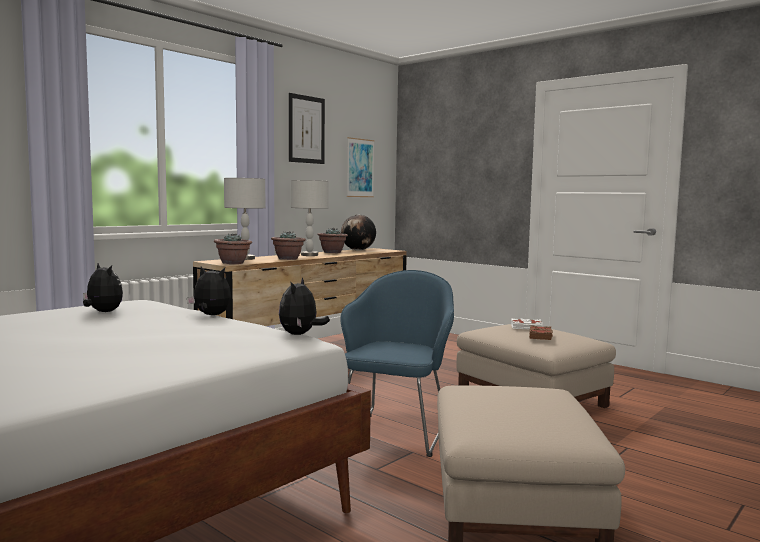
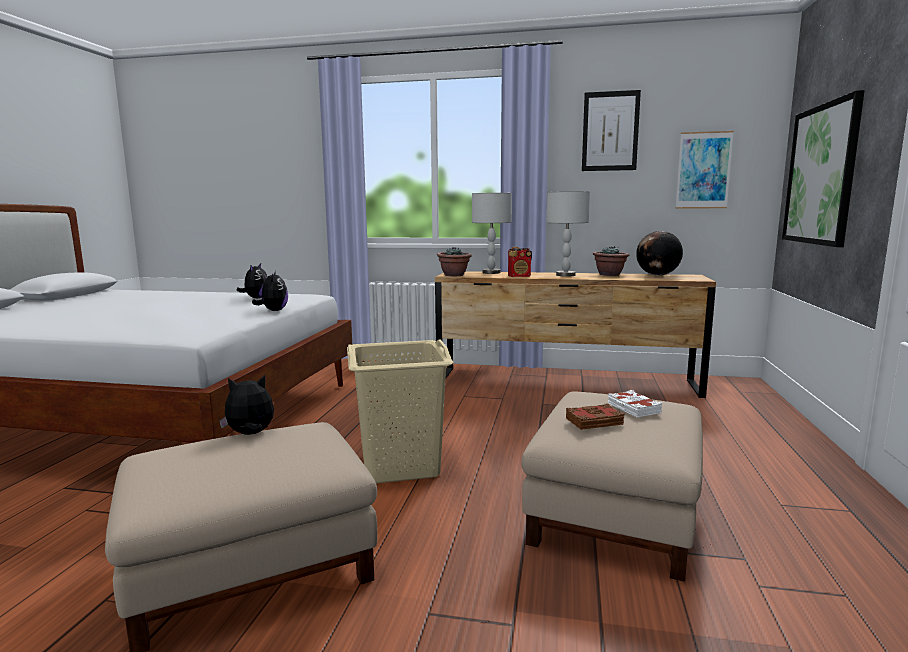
camera: 60 degrees right, 5 degrees up
potted plant [271,231,306,260] -> radio [508,247,532,277]
plush toy [279,278,330,335] -> plush toy moved to [219,375,274,435]
blue armchair [340,270,454,457] -> beige laundry basket [347,339,454,484]
none -> picture [782,90,865,247]

